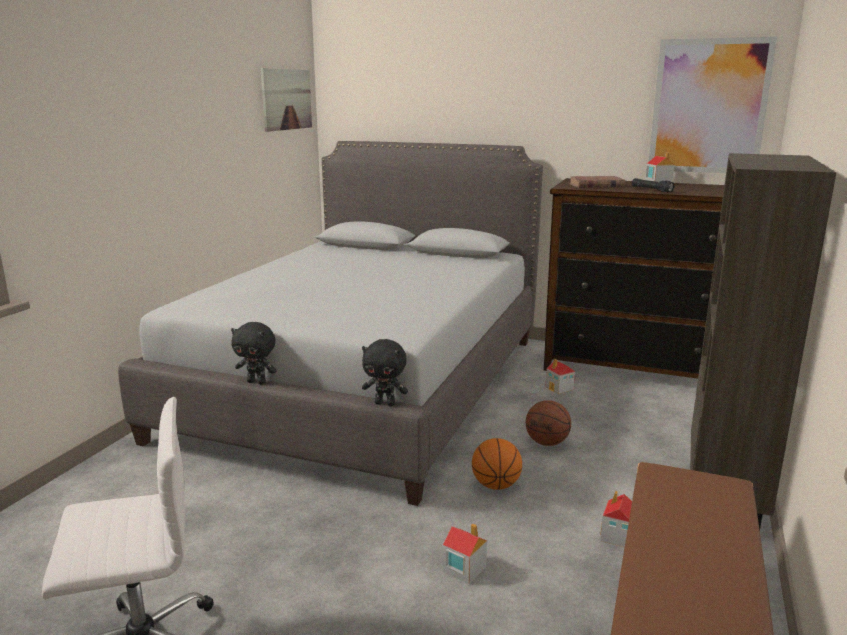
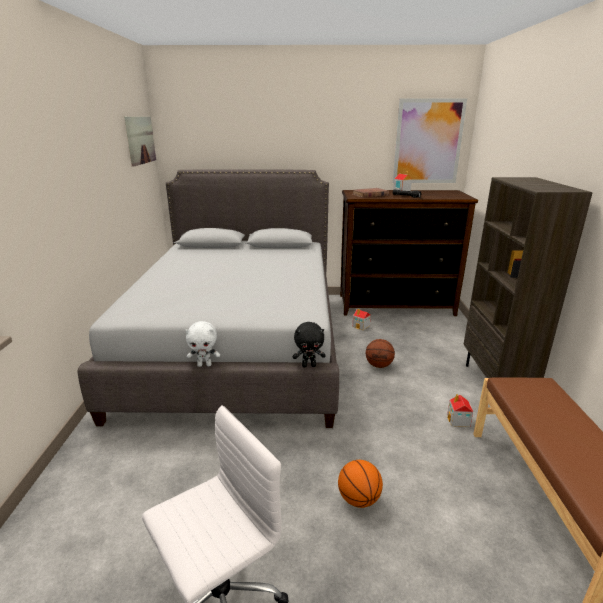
camera: 20 degrees left, 5 degrees up
black plush toy [231,322,276,384] -> white plush toy [185,321,220,367]
toy house [442,523,487,584] -> none
basketball [472,438,522,490] -> basketball moved to [338,460,383,508]

